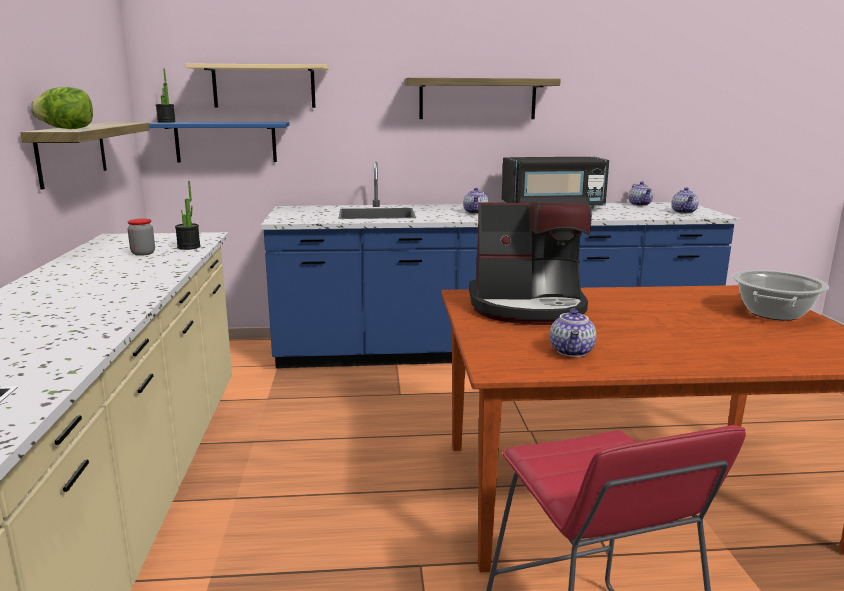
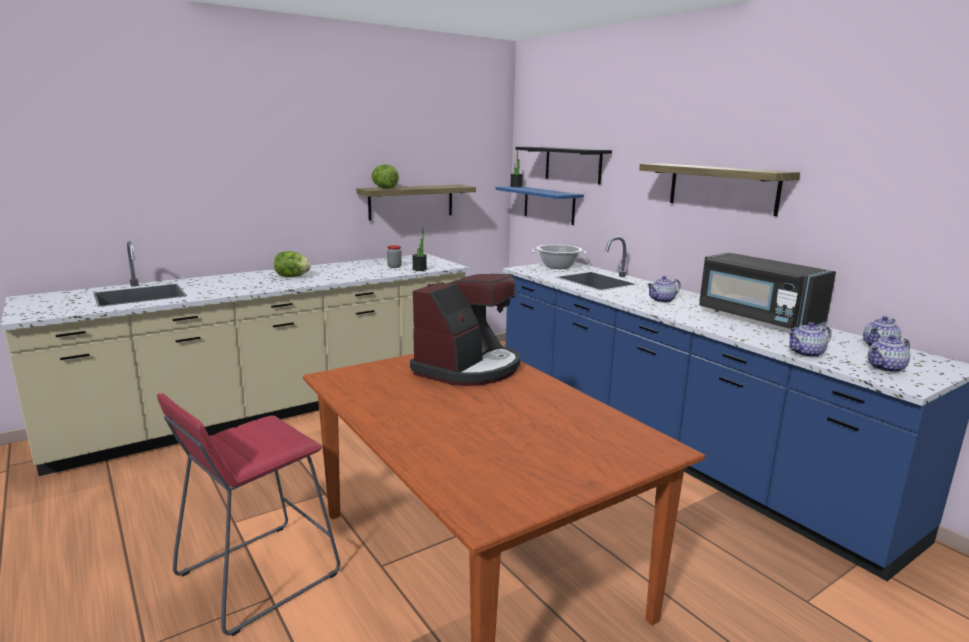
camera: 60 degrees right, 0 degrees up
beige shelf [185,63,329,108] -> black shelf [516,147,612,184]
coffee machine [469,202,592,325] -> coffee machine turned 120 degrees counterclockwise [410,274,520,386]
teapot [550,308,596,357] -> teapot moved to [788,322,832,358]
cooking pot [733,270,829,321] -> cooking pot moved to [532,245,587,269]
none -> lettuce [274,251,311,277]

